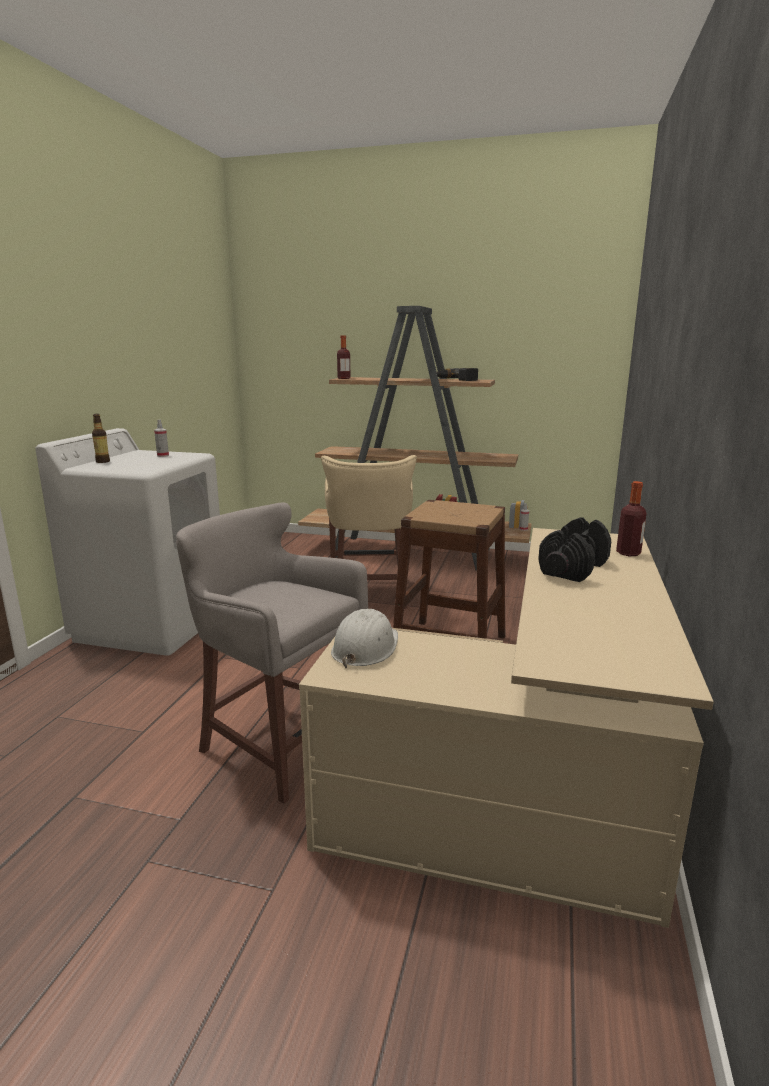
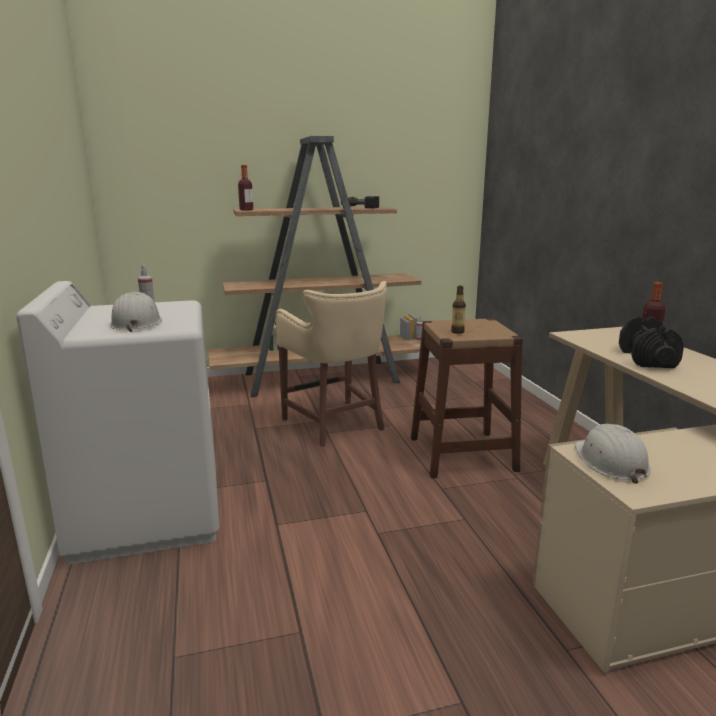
camera: 30 degrees left, 0 degrees up
bottle [92,414,110,463] -> bottle moved to [451,286,466,334]
grey stool [176,502,368,804] -> none
none -> white hard hat [110,292,162,332]

